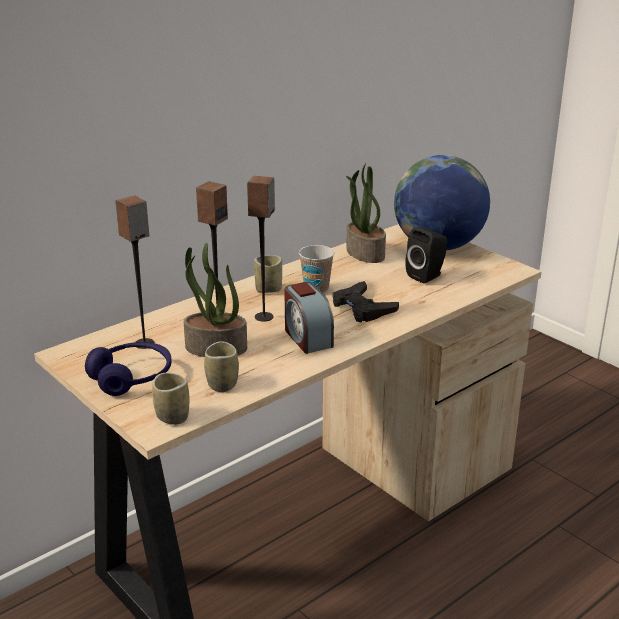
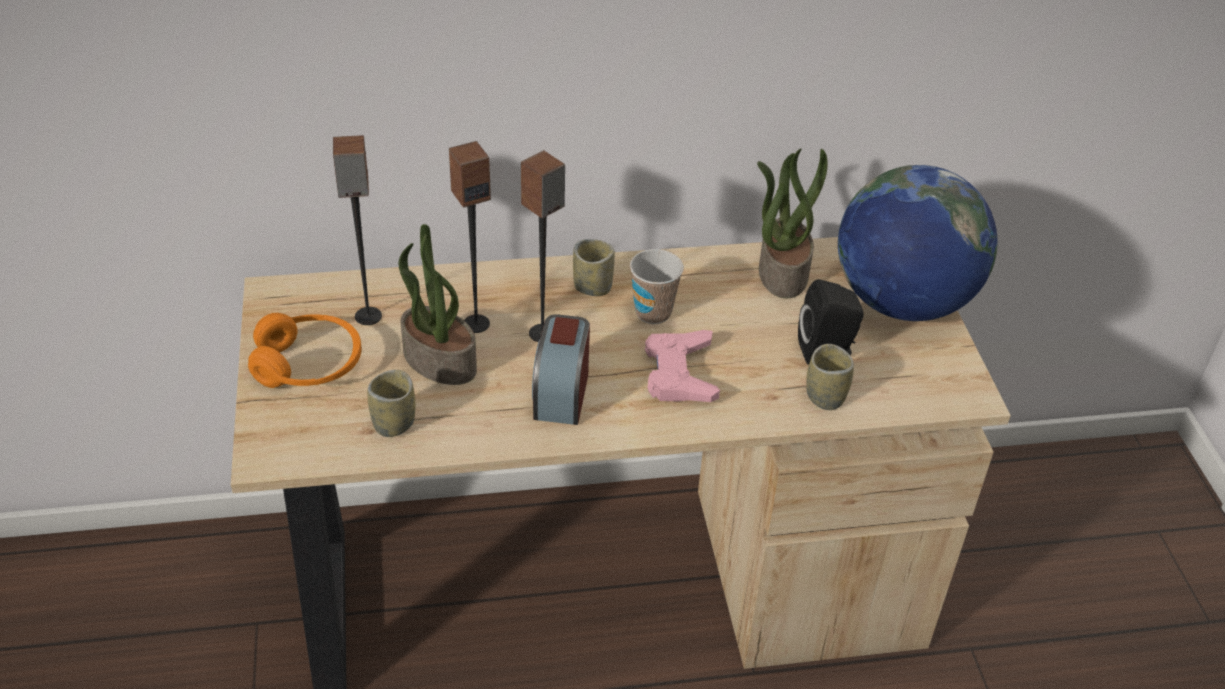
camera: 30 degrees right, 15 degrees up
blue headphones [85,342,172,396] -> orange headphones [248,313,362,388]
cup [152,373,189,425] -> cup moved to [806,344,854,410]
black game controller [332,281,399,323] -> pink game controller [645,330,720,402]

